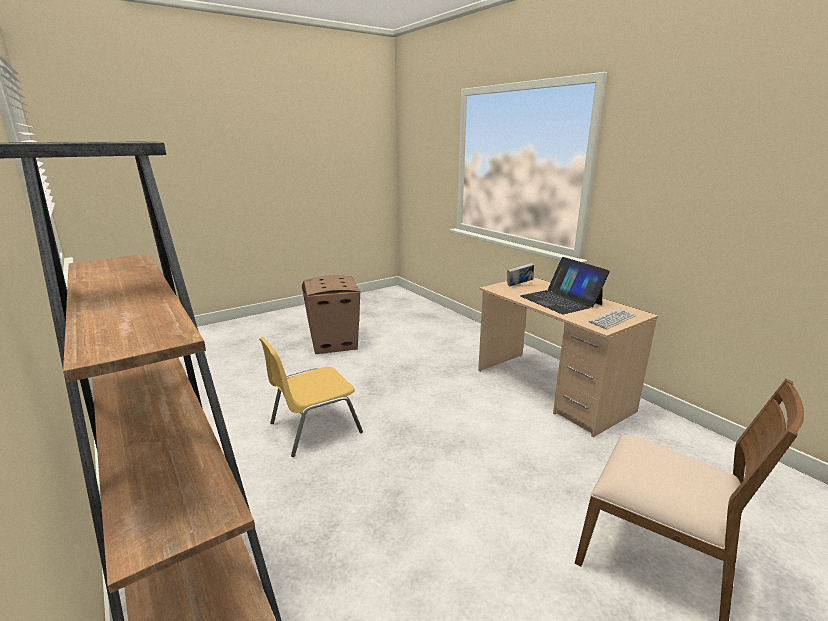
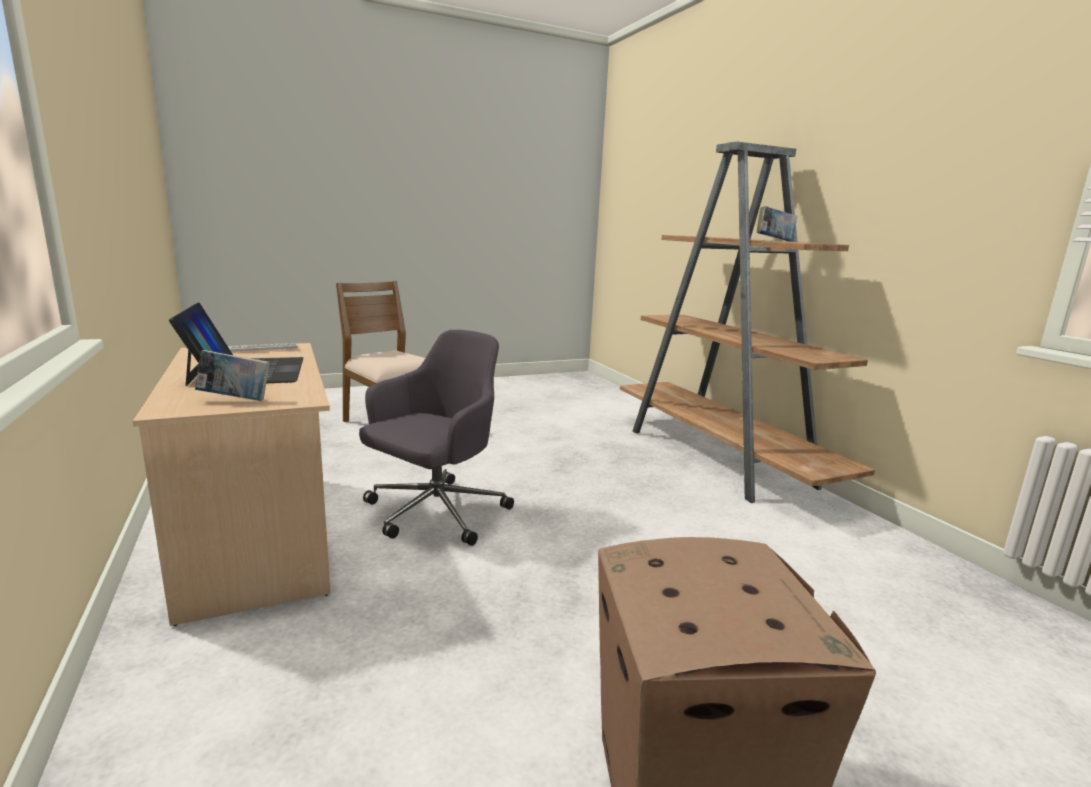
camera: 170 degrees left, 5 degrees down
yellow chair [259,337,363,457] -> none
none -> grey office chair [359,330,514,546]
none -> book [757,206,797,241]

